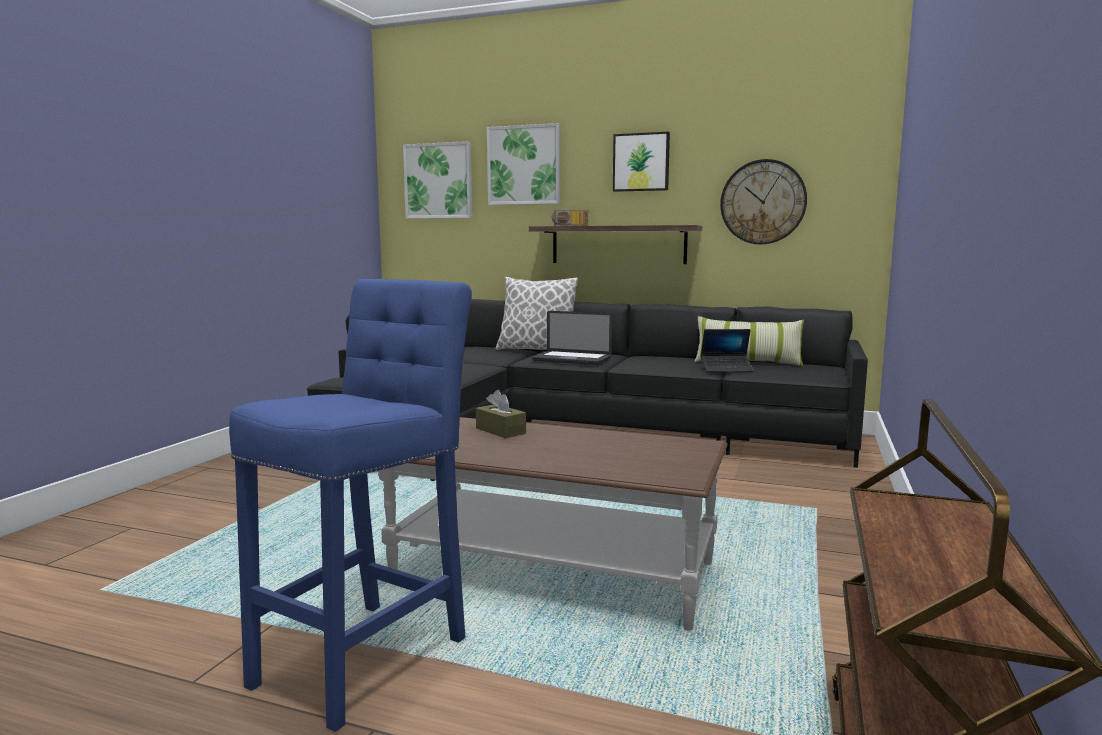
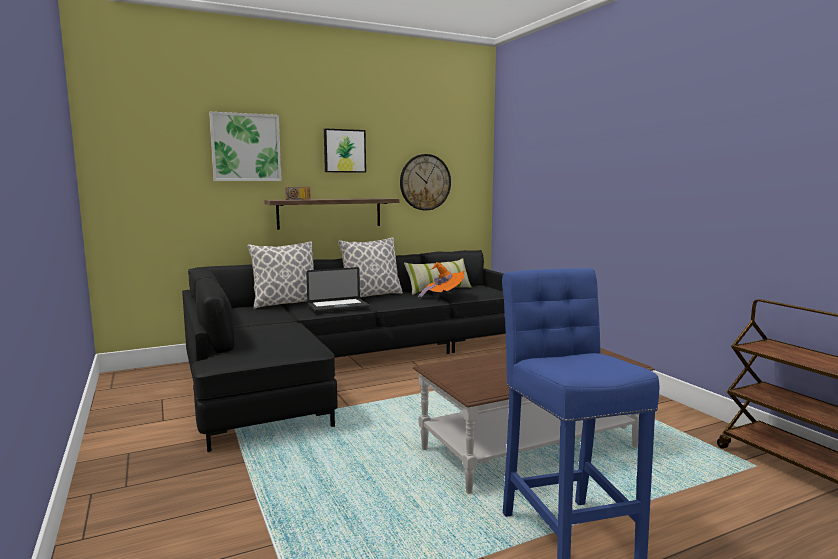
camera: 45 degrees left, 0 degrees up
picture [403,141,472,219] -> none
brown tissue box [476,390,526,438] -> none
laptop [701,329,754,372] -> orange hat [418,262,465,299]
none -> pillow [338,237,403,297]

